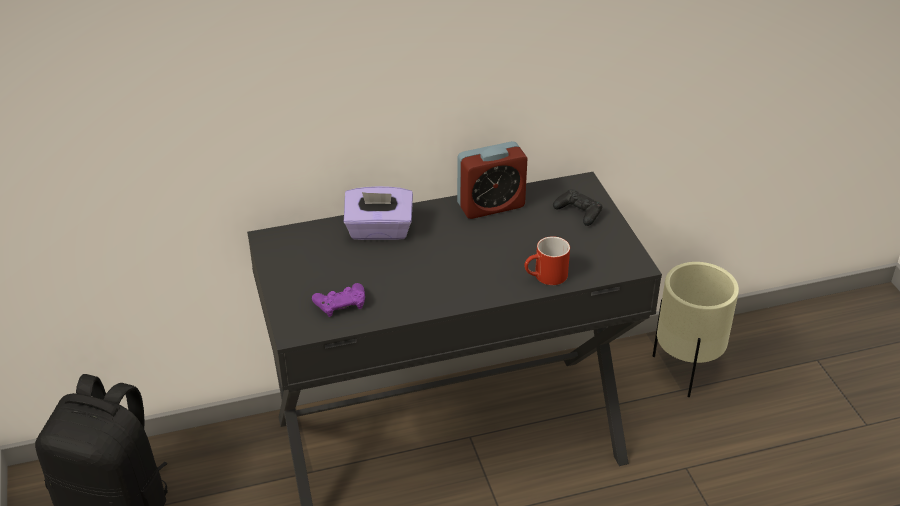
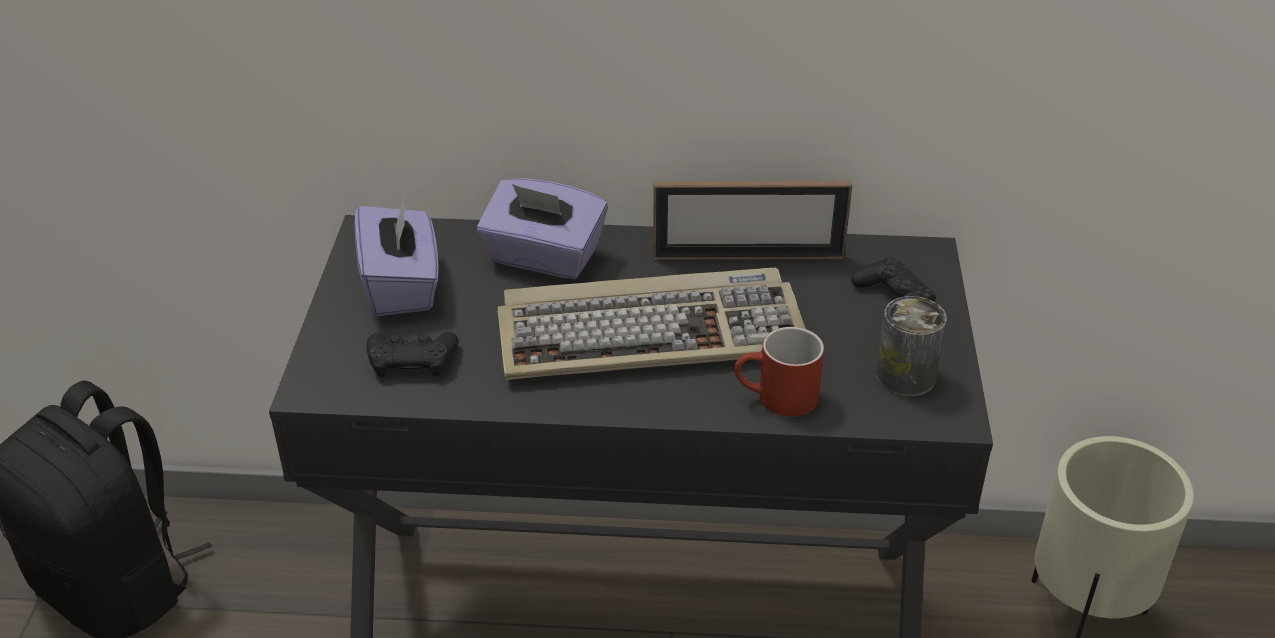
camera: 20 degrees right, 0 degrees up
purple game controller [312,283,365,317] -> black game controller [366,332,459,378]
alarm clock [457,141,527,219] -> picture frame [653,181,852,260]
none -> purple tissue box [354,197,439,316]
none -> keyboard [498,268,806,380]
none -> can [876,296,947,397]

